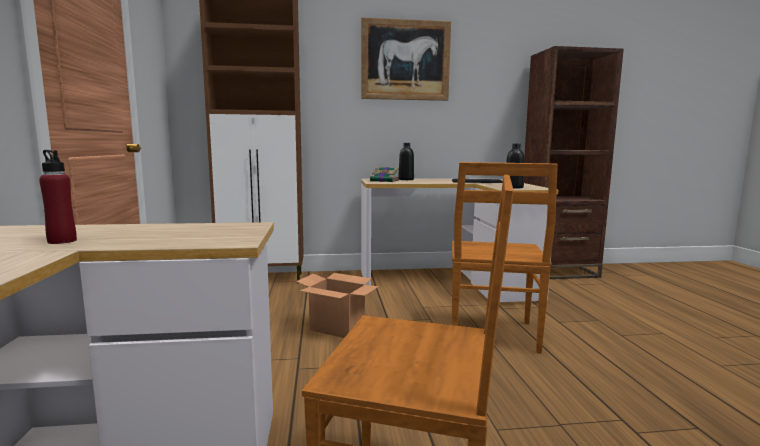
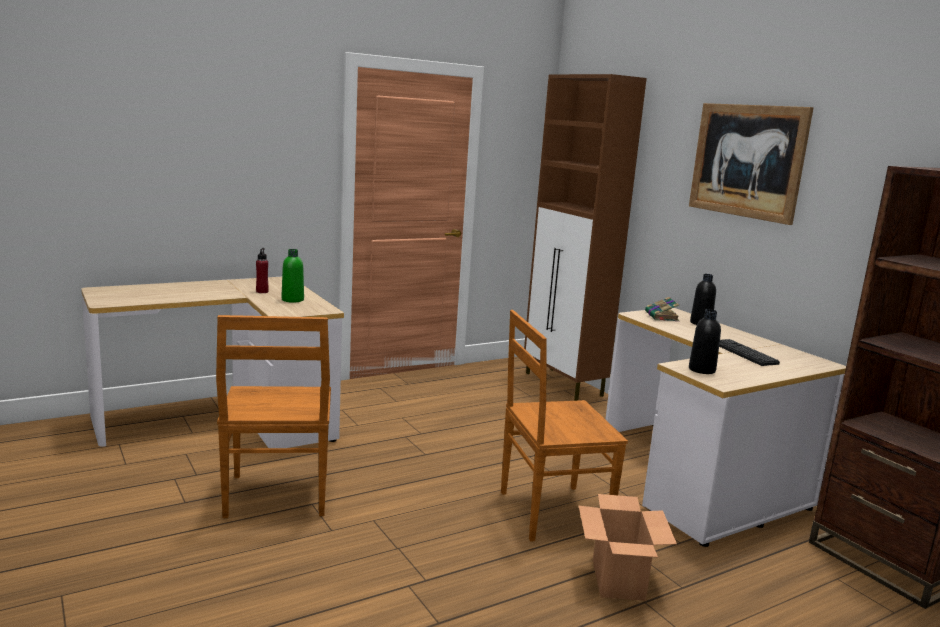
camera: 65 degrees right, 5 degrees up
cardboard box [296,273,379,338] -> cardboard box moved to [579,494,677,601]
none -> green bottle [282,249,304,303]

